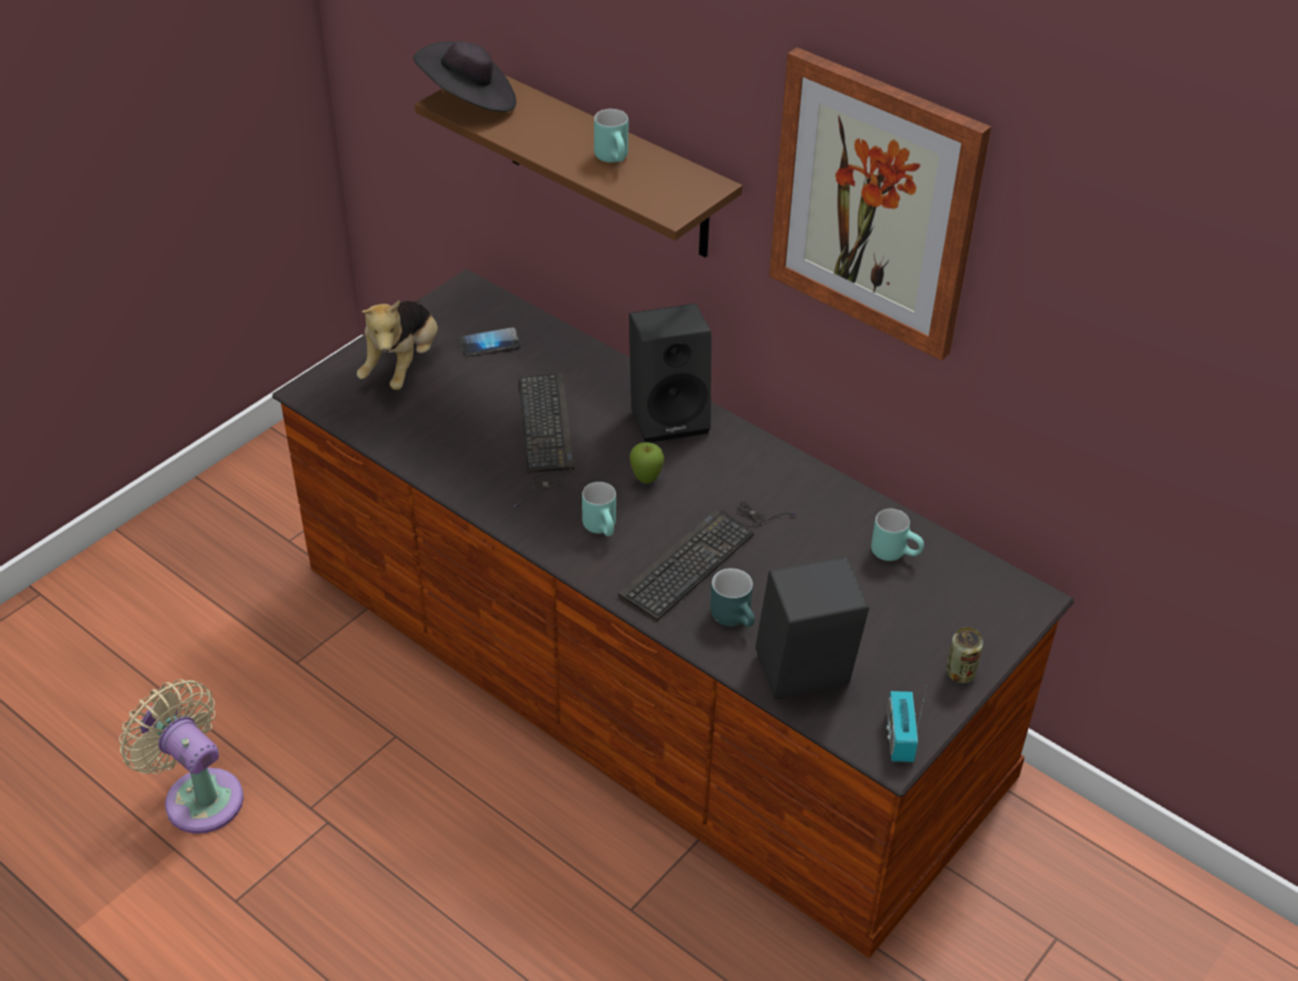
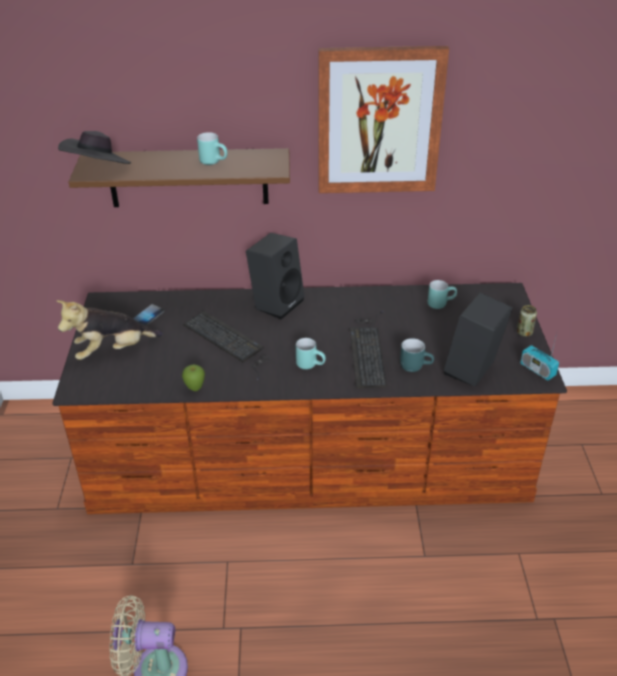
camera: 40 degrees left, 5 degrees down
plush toy [357,300,438,390] -> plush toy turned 90 degrees clockwise [57,300,163,360]
apple [630,442,664,484] -> apple moved to [182,364,205,391]

